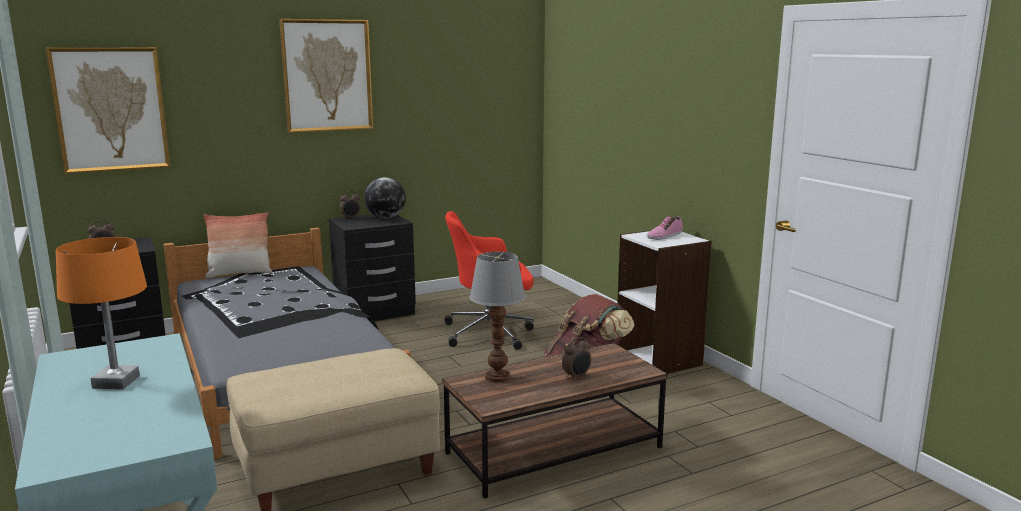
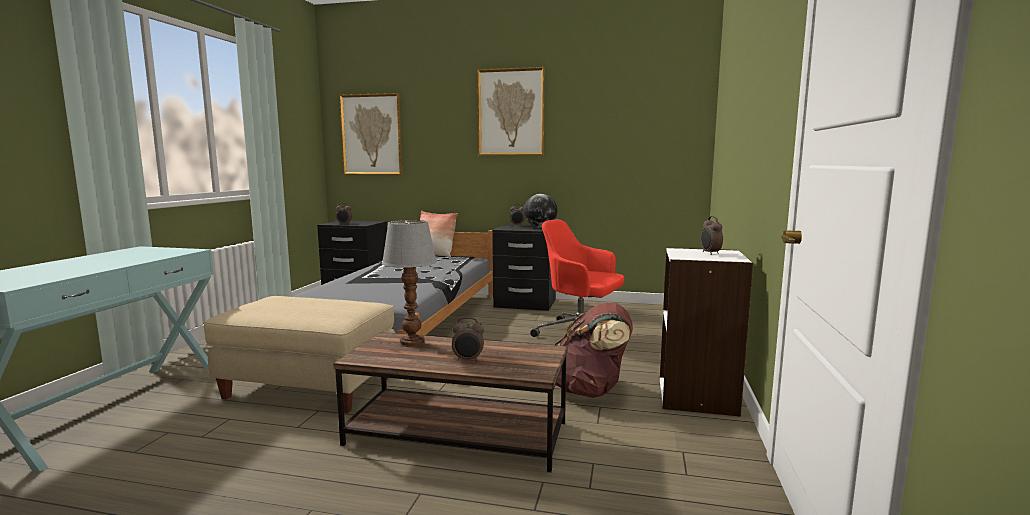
camera: 40 degrees right, 5 degrees down
orange table lamp [56,237,147,389] -> none
shoe [647,216,683,240] -> alarm clock [700,216,723,255]

